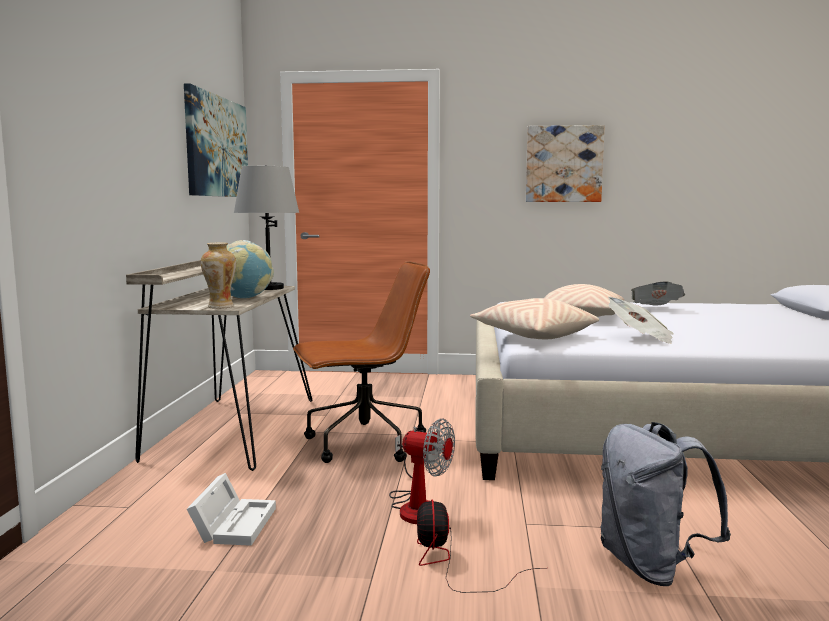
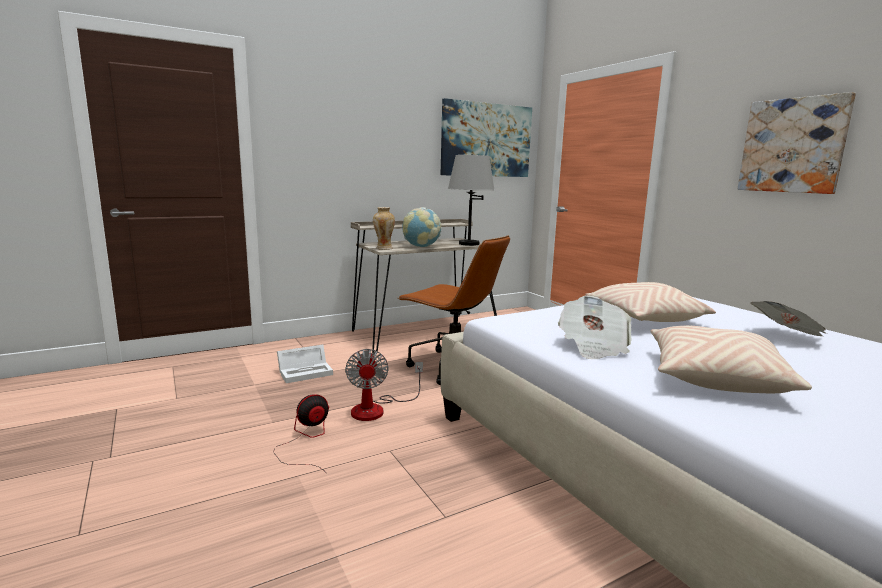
camera: 55 degrees right, 5 degrees up
beige pillow [470,298,599,339] -> beige pillow moved to [650,326,812,393]
grey backpack [601,422,731,586] -> none

